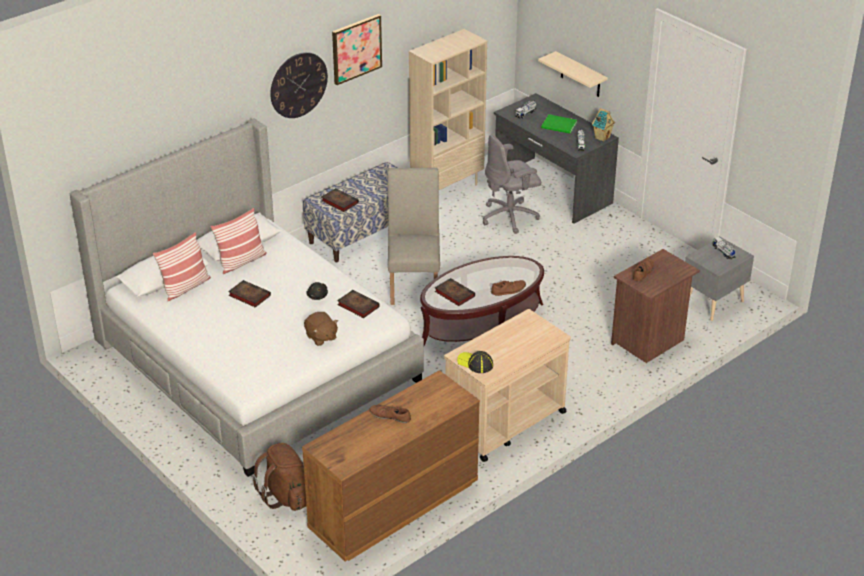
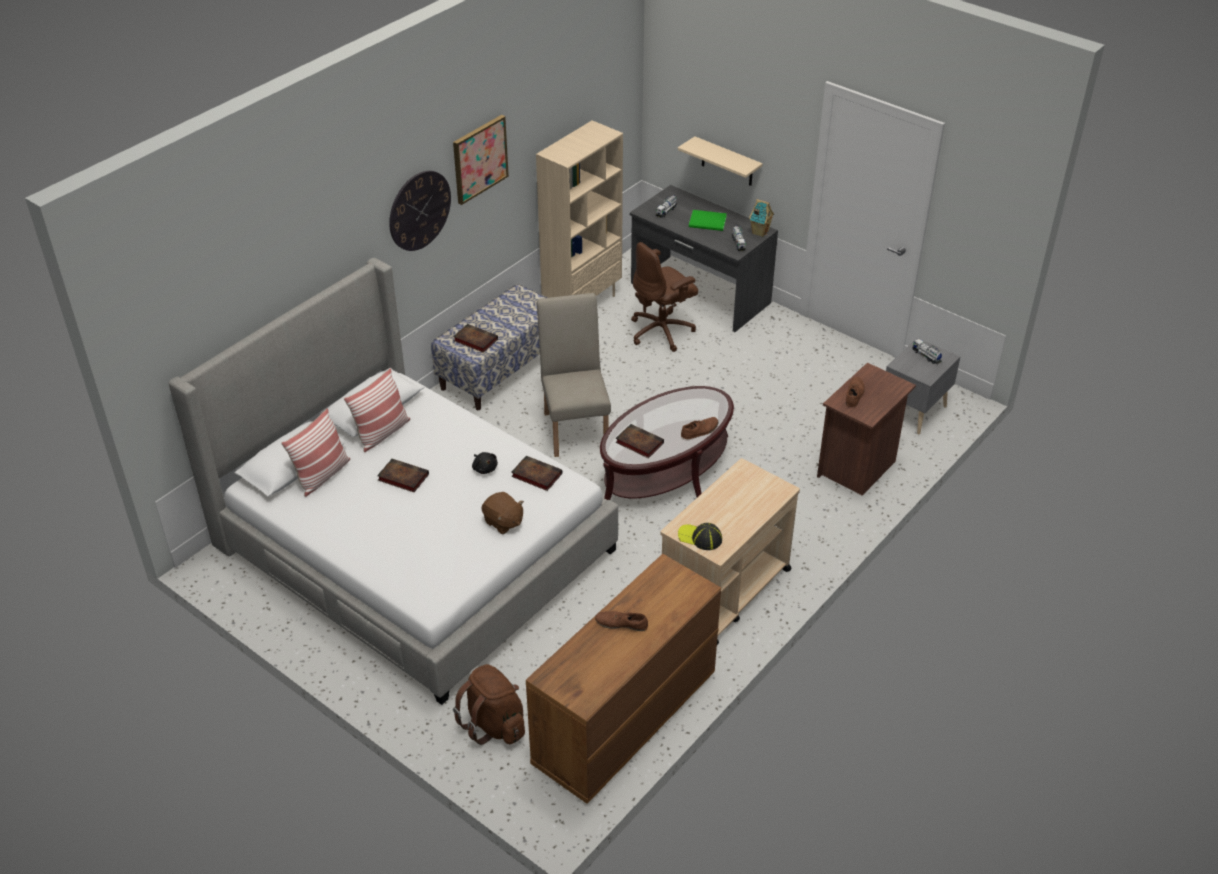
camera: 10 degrees left, 5 degrees up
grey office chair [483,134,541,234] -> brown office chair [631,242,698,352]

